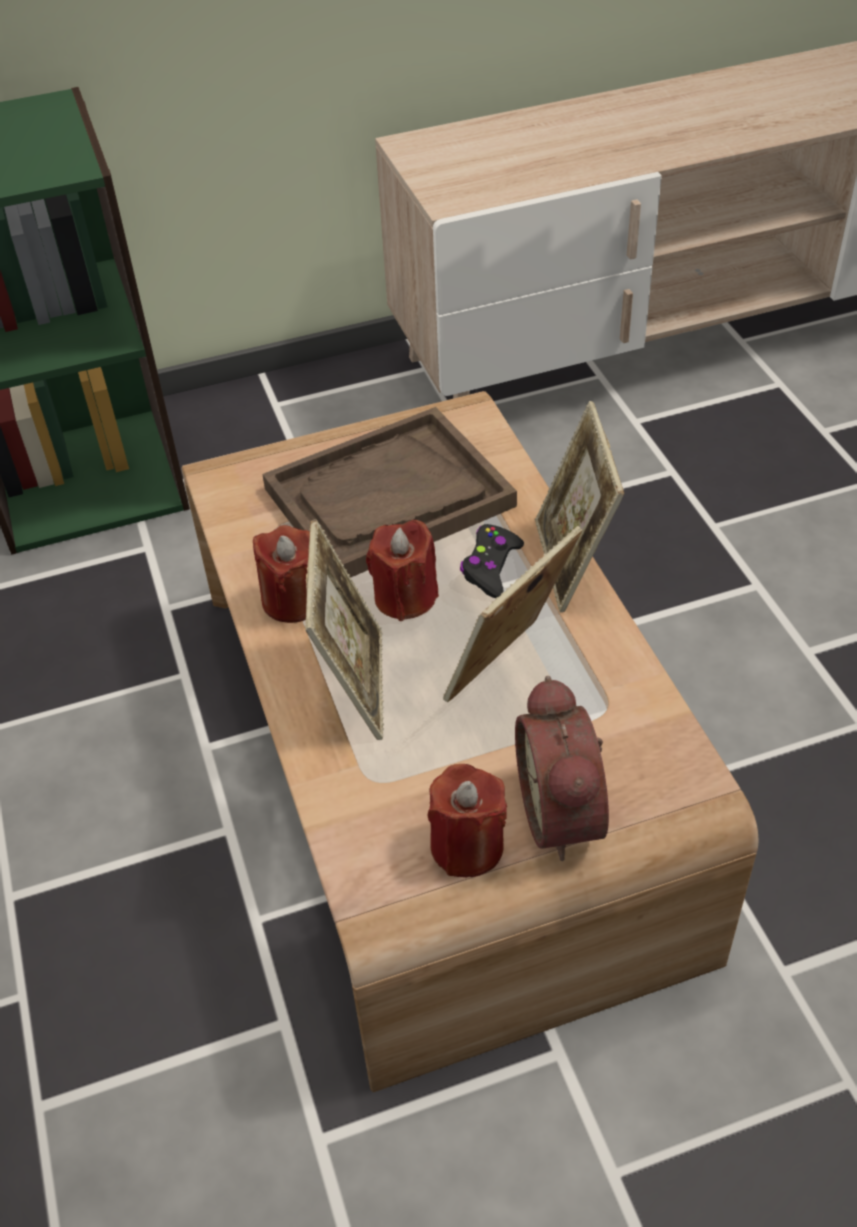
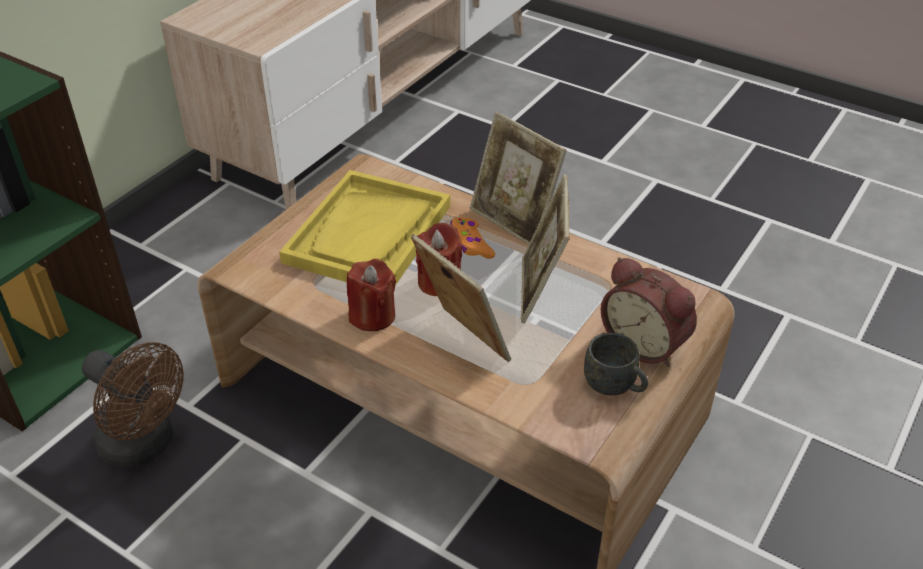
camera: 40 degrees left, 5 degrees down
brown tray [262,407,517,578] -> yellow tray [279,170,450,285]
red candle [427,764,507,877] -> grey mug [584,333,648,395]
black game controller [460,524,524,598] -> orange game controller [451,218,495,259]
none -> brown fan [82,342,184,468]

